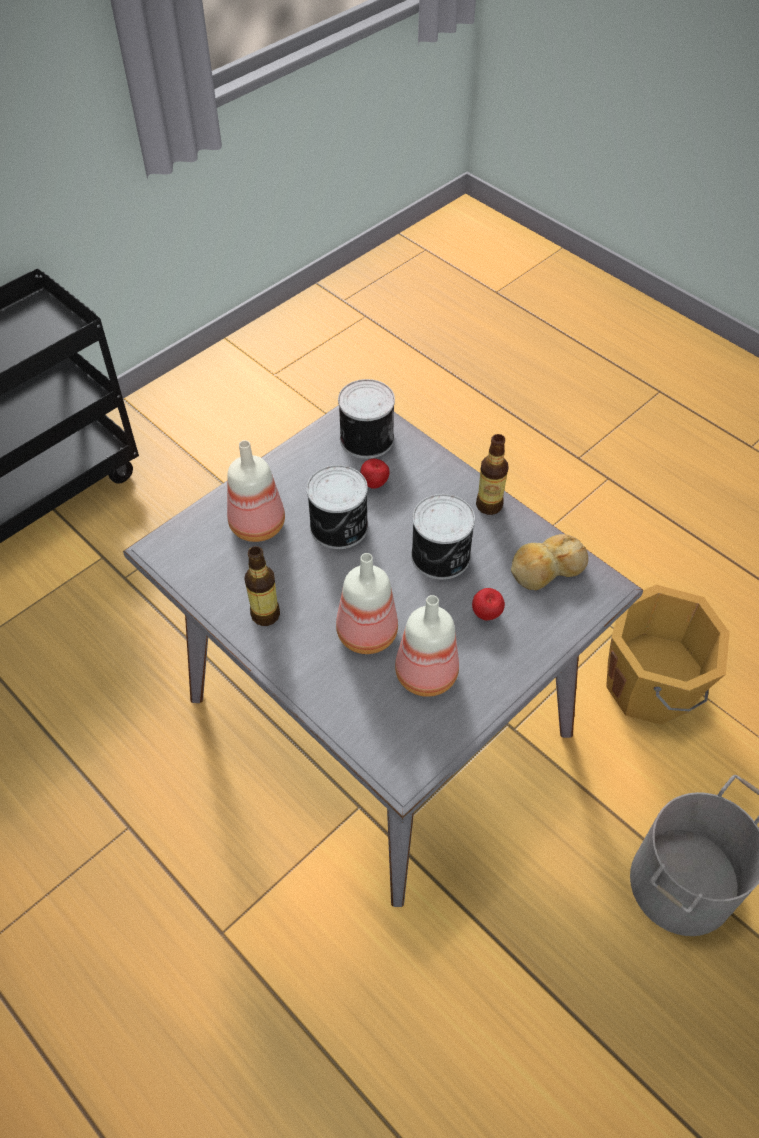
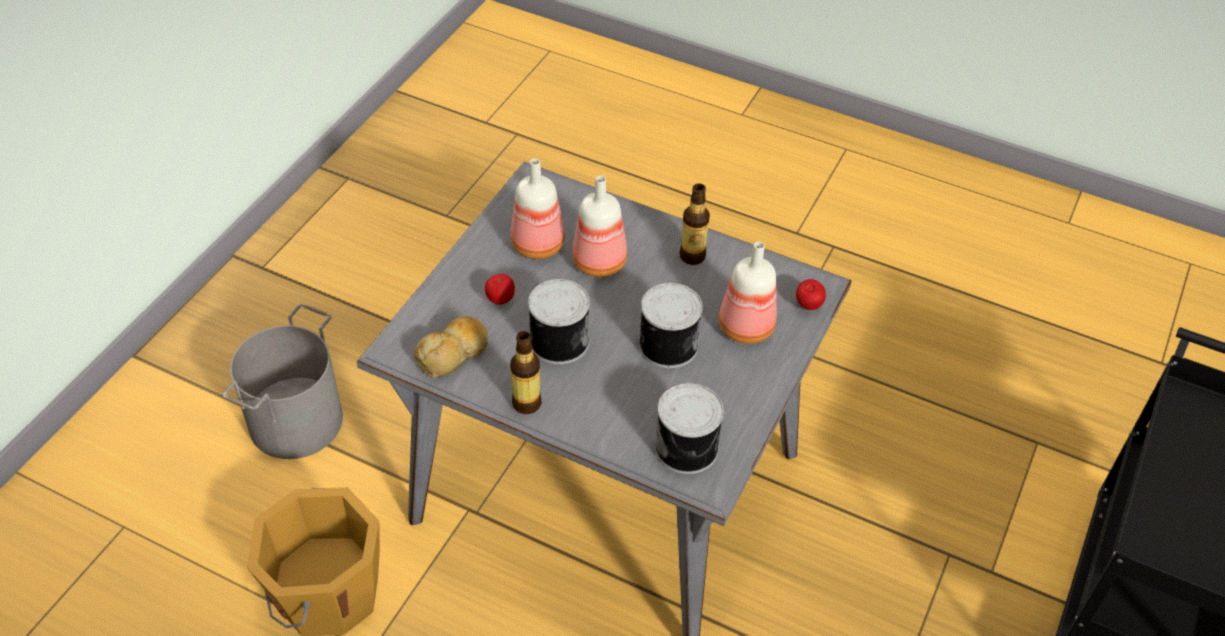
camera: 160 degrees right, 5 degrees down
apple [360,459,390,489] -> apple moved to [796,279,826,310]

